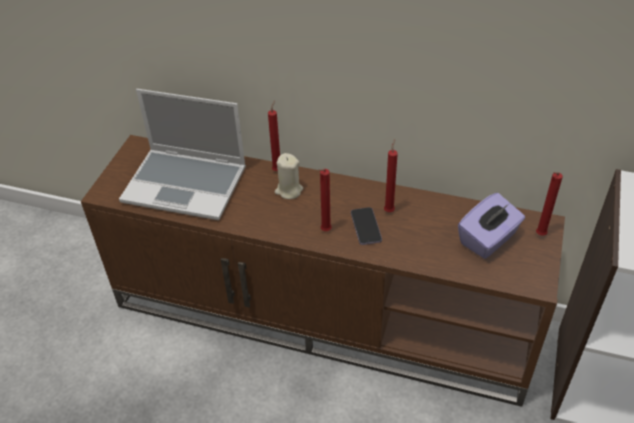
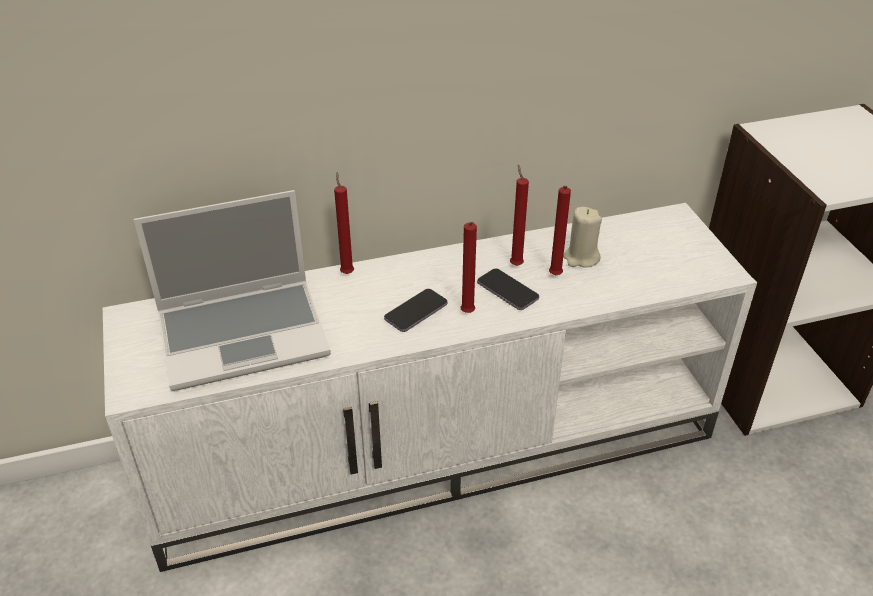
camera: 35 degrees left, 5 degrees down
brown tv stand [81,135,565,407] -> white tv stand [103,203,757,572]
beige candle [275,153,303,199] -> beige candle moved to [563,207,602,268]
purple tissue box [458,193,525,259] -> none
red candle [536,172,563,236] -> red candle moved to [549,186,571,275]
none -> phone [384,289,448,332]

